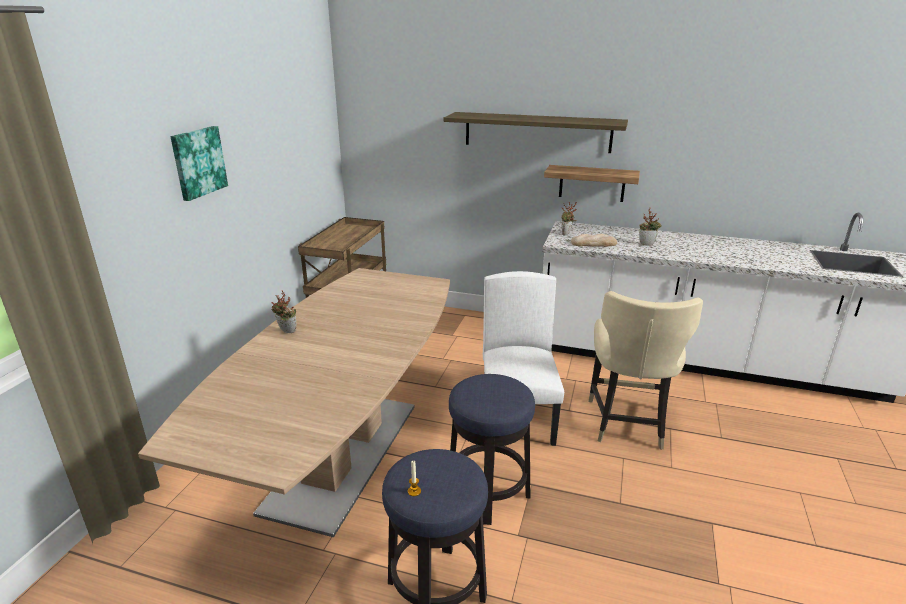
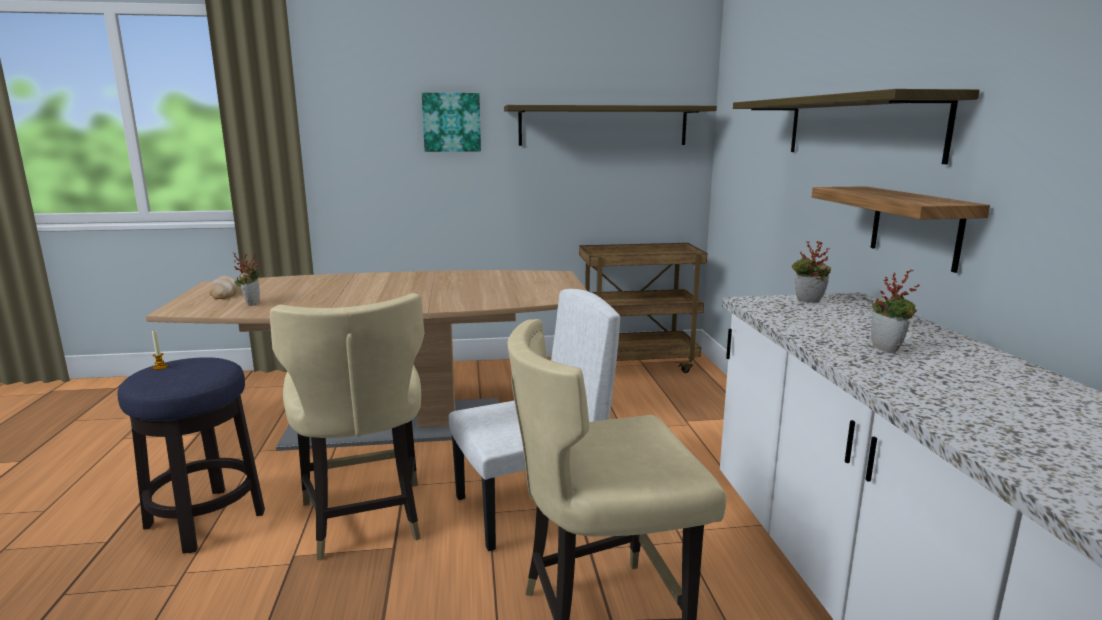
camera: 65 degrees right, 10 degrees down
potted plant [271,291,296,333] -> potted plant moved to [233,252,260,306]
stool [449,374,535,525] -> beige chair [270,293,424,560]
bread [571,234,617,247] -> bread moved to [210,275,238,299]
none -> shelf [504,105,717,146]

